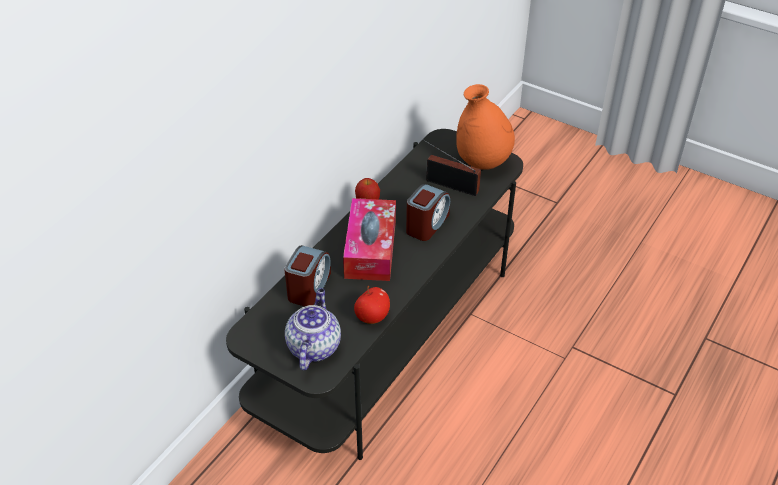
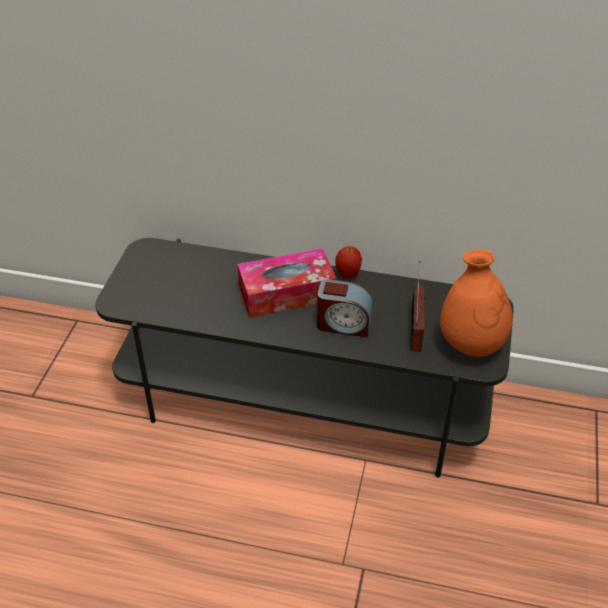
camera: 70 degrees right, 0 degrees up
alarm clock [284,245,331,306] -> none
teapot [285,288,341,370] -> none
apple [354,286,390,324] -> none

